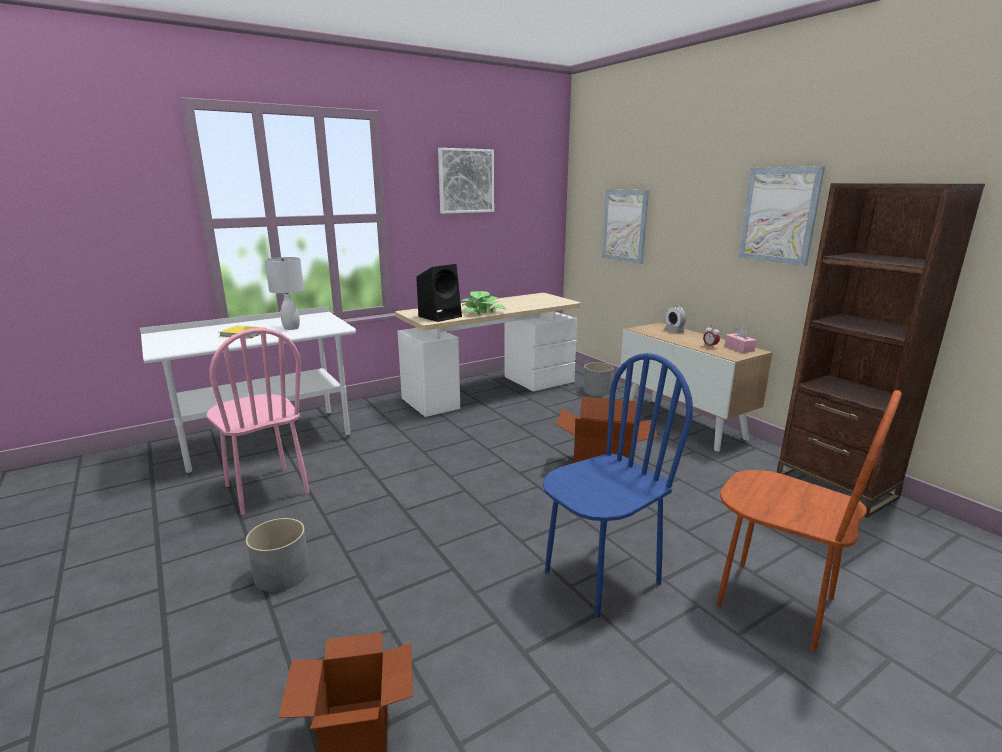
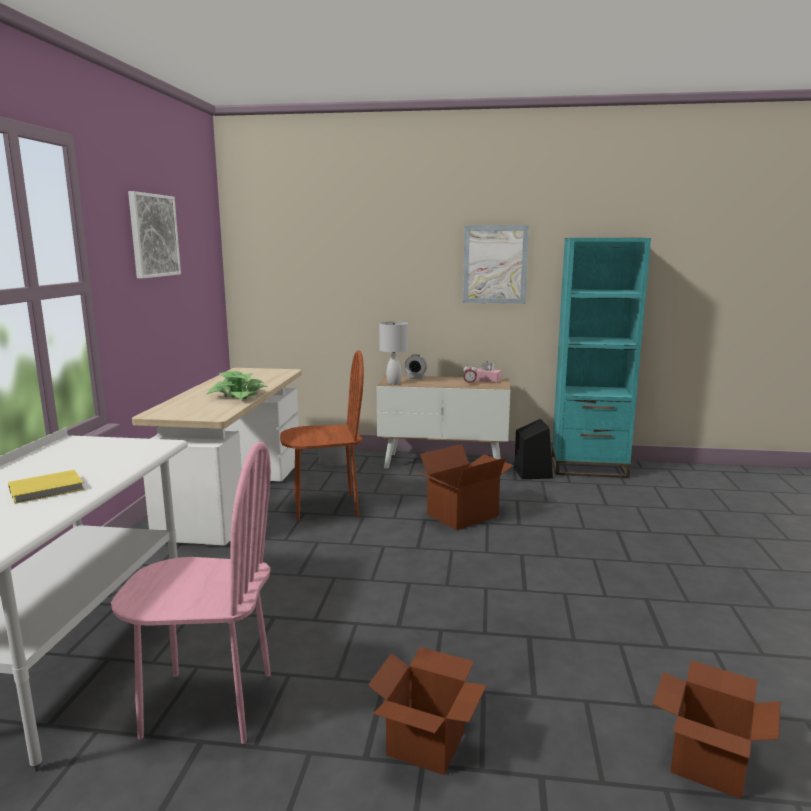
camera: 50 degrees left, 5 degrees down
grey planter [246,518,309,592] -> cardboard box [368,647,487,775]
white table lamp [265,257,304,330] -> white table lamp moved to [379,321,408,385]
black speaker [416,264,462,322] -> black speaker moved to [514,419,553,479]
blue chair [543,353,693,618] -> none
picture [602,189,649,264] -> none
brown chair [716,390,902,651] -> brown chair moved to [280,350,364,521]
brown bookcase [776,183,985,517] -> turquoise bookcase [551,238,651,478]

